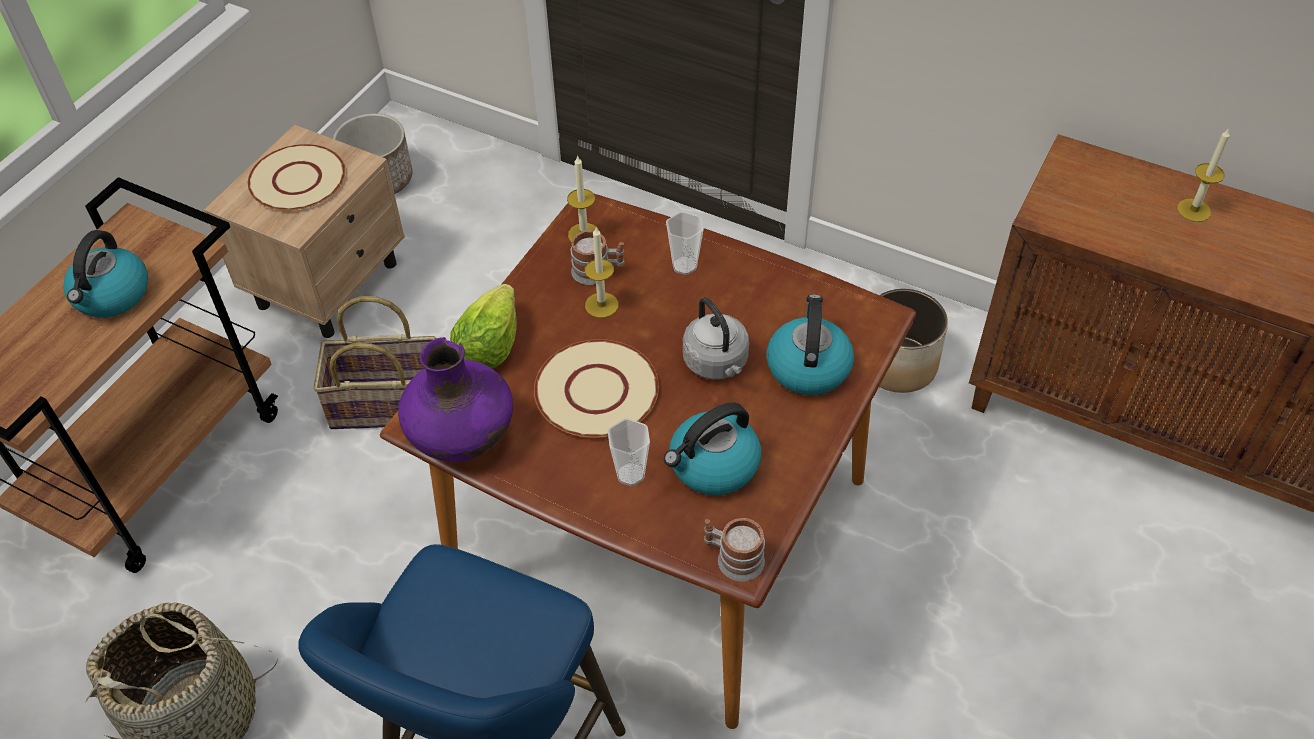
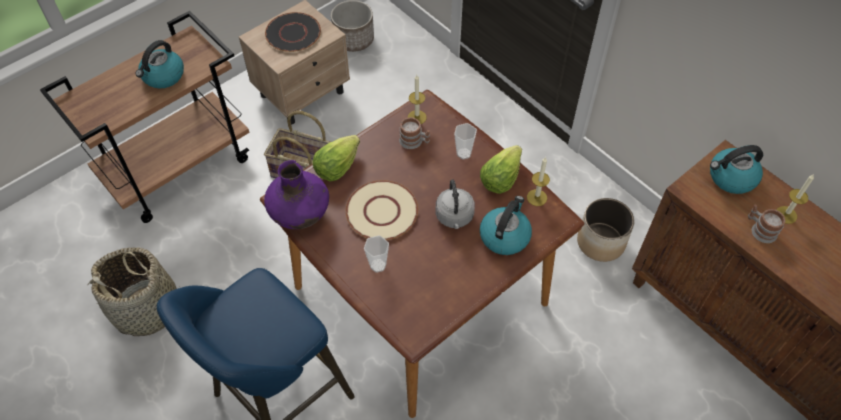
camera: 20 degrees right, 5 degrees up
beige plate [248,144,345,211] -> black plate [265,12,321,52]
candle [585,226,619,318] -> candle moved to [527,157,550,206]
kettle [664,402,761,496] -> kettle moved to [710,145,763,194]
mug [704,518,765,581] -> mug moved to [748,205,786,243]
none -> lettuce [480,145,522,194]

